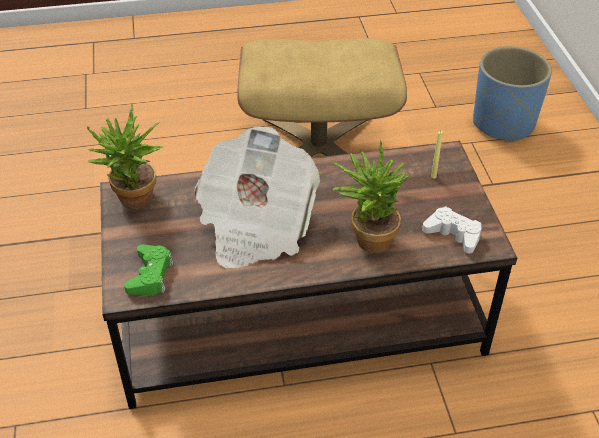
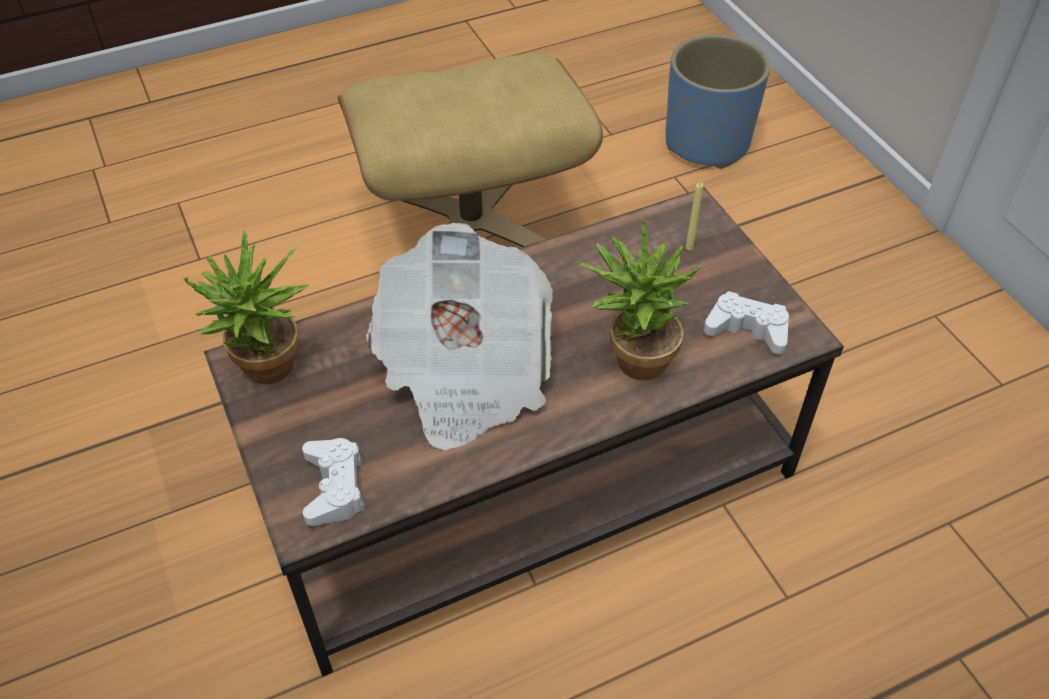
camera: 15 degrees left, 5 degrees up
green game controller [124,244,173,295] -> white game controller [302,438,365,526]

